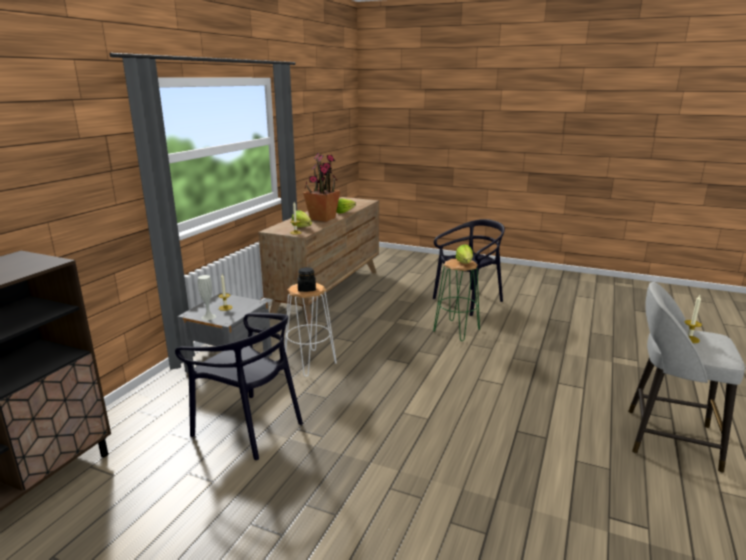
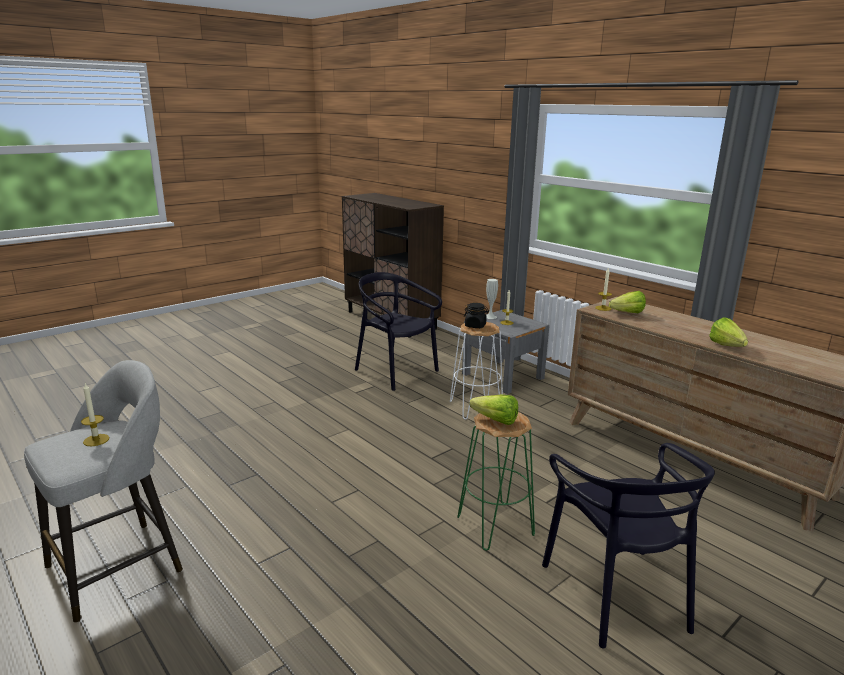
camera: 115 degrees right, 0 degrees up
black chair [175,312,303,460] -> black chair turned 75 degrees clockwise [355,272,442,391]
potted plant [303,153,340,222] -> none

